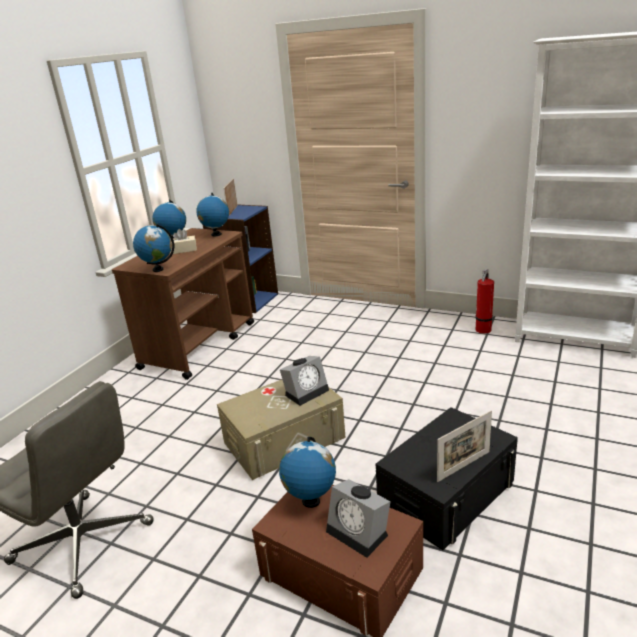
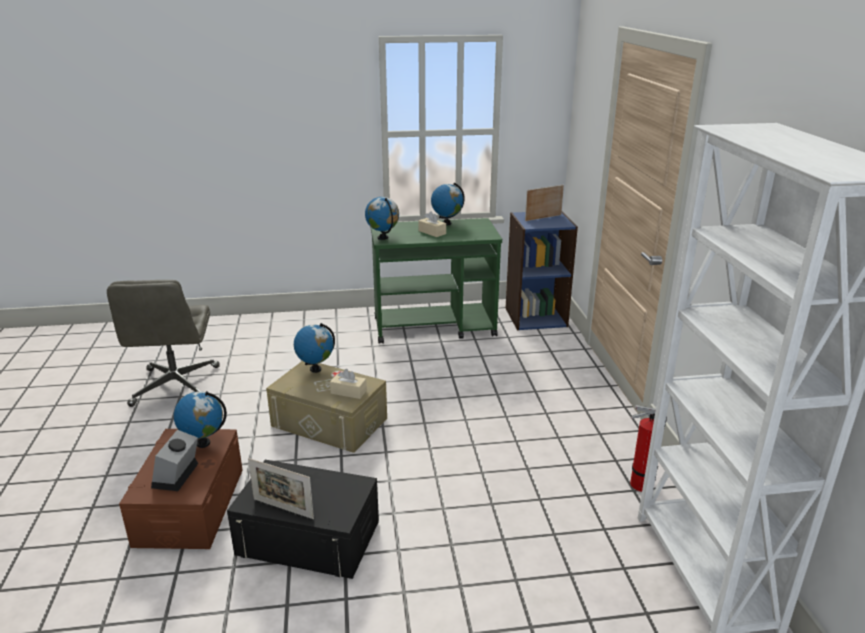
camera: 55 degrees right, 0 degrees up
brown cart [112,228,254,380] -> green cart [370,218,502,344]
globe [196,193,229,236] -> globe moved to [294,323,335,373]
alarm clock [280,356,329,406] -> beige tissue box [330,369,367,399]

